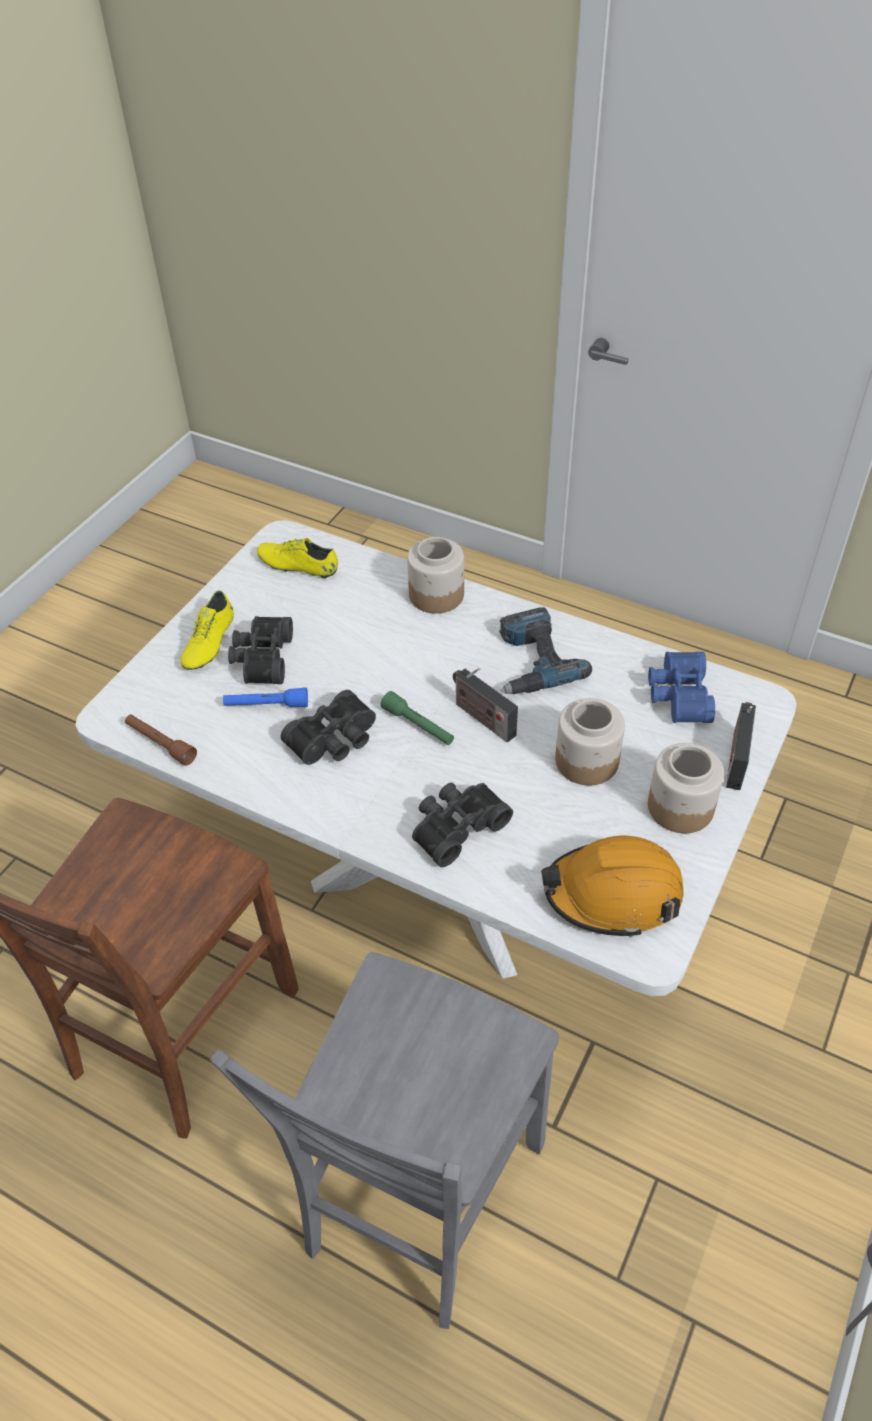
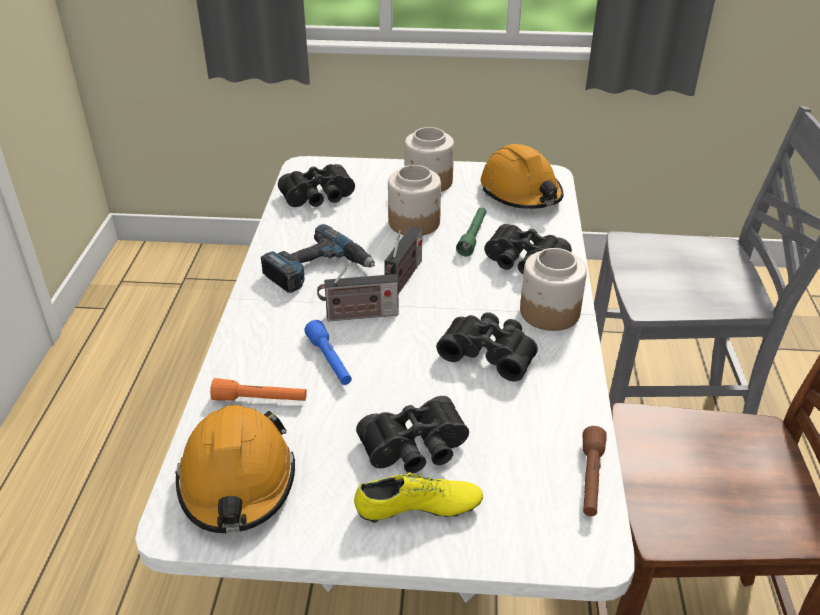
camera: 115 degrees left, 10 degrees down
blue flashlight [223,688,308,707] -> blue flashlight moved to [304,320,352,385]
yellow shoe [257,538,338,579] -> orange hard hat [175,405,295,533]
green flashlight [381,691,454,745] -> green flashlight moved to [456,208,486,256]
jar [407,537,464,613] -> jar moved to [520,248,587,331]
blue binoculars [648,652,715,723] -> black binoculars [278,164,355,207]
radio [726,702,756,790] -> radio moved to [317,261,399,321]
none -> orange flashlight [210,378,307,401]

